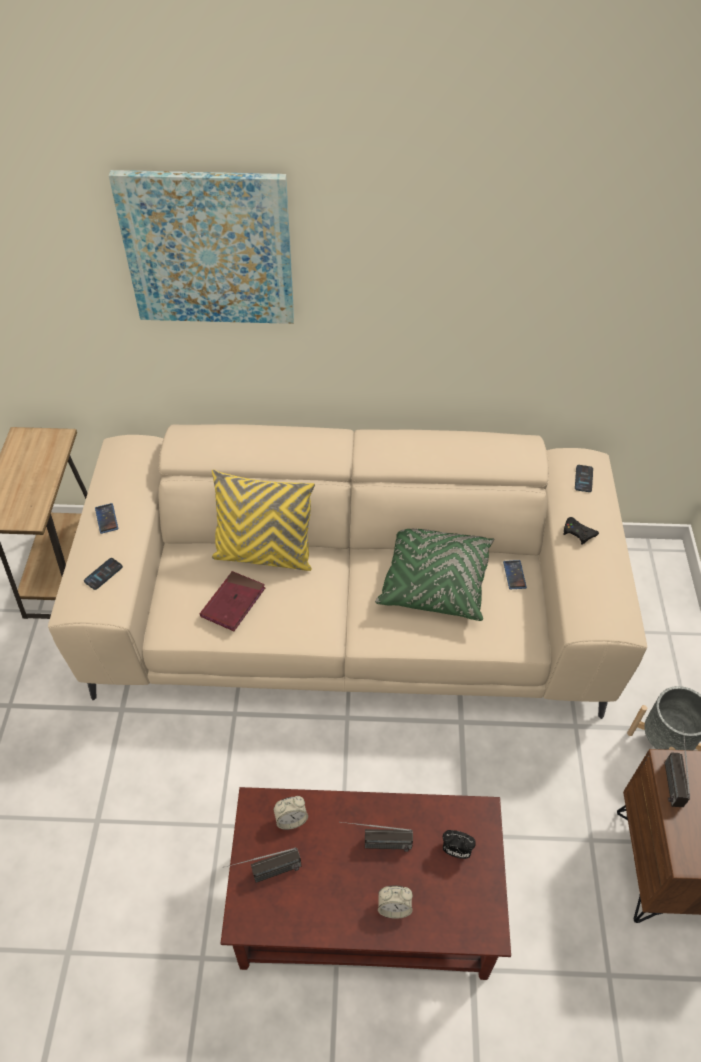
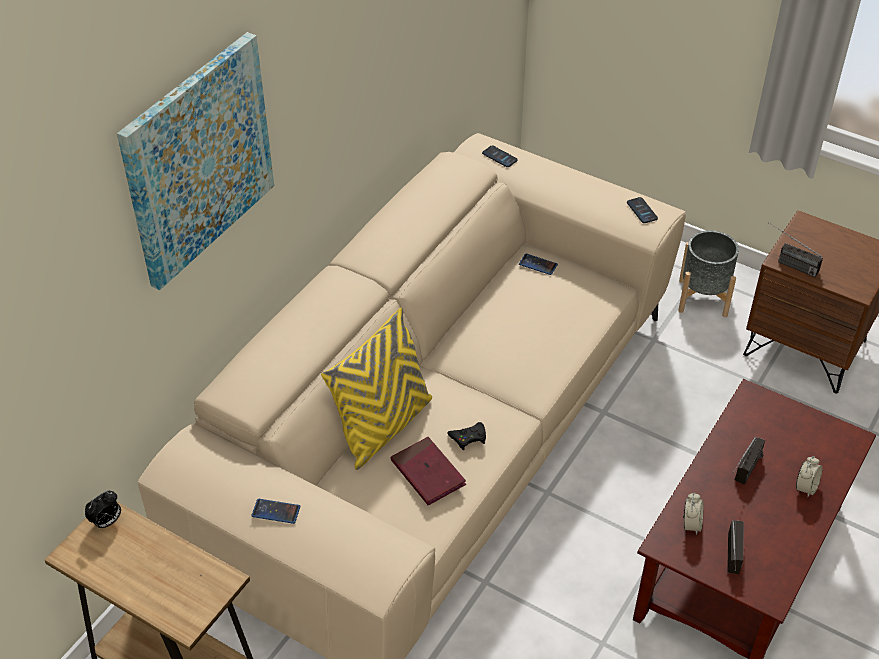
camera: 60 degrees left, 5 degrees down
phone [84,558,123,590] -> phone moved to [627,197,658,223]
green pillow [375,529,494,621] -> none
alarm clock [443,830,476,859] -> alarm clock moved to [85,491,121,530]
black game controller [564,517,599,545] -> black game controller moved to [448,422,486,450]

